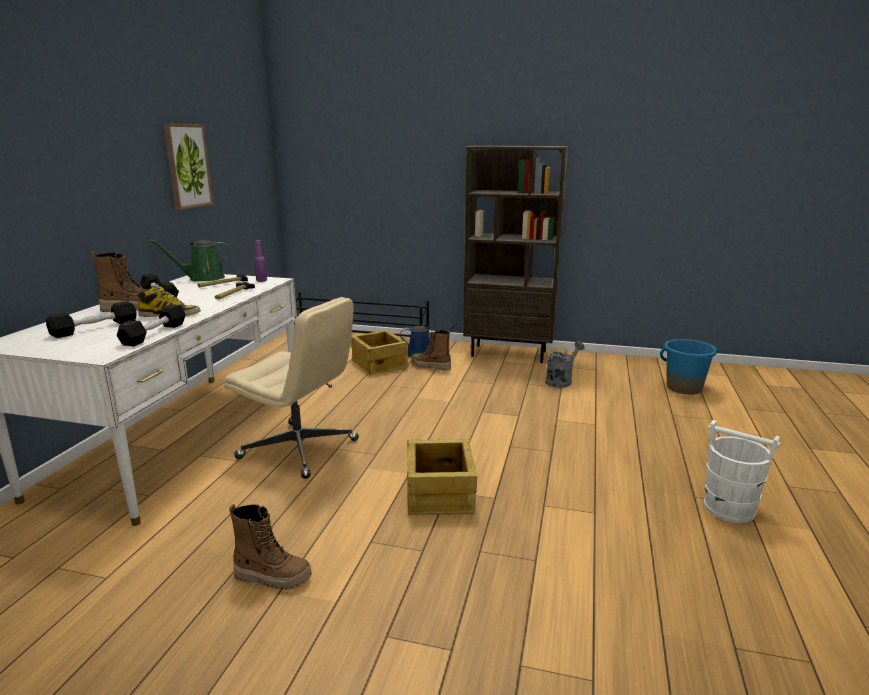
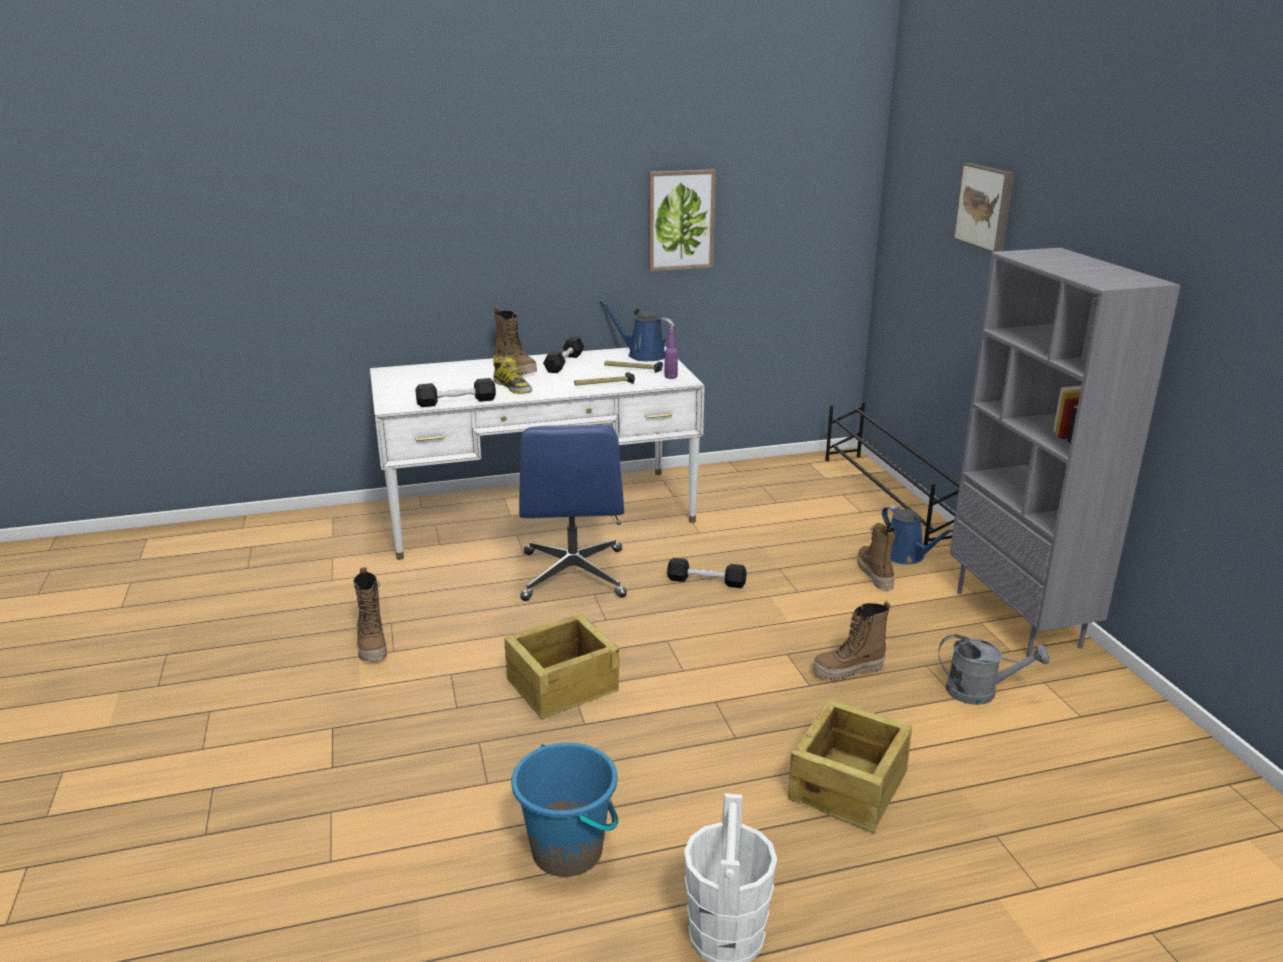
camera: 60 degrees right, 5 degrees up
black dumbbell [46,301,137,338] -> black dumbbell moved to [667,558,747,588]
green watering can [150,240,230,282] -> blue watering can [600,300,675,361]
beige office chair [224,297,359,479] -> blue office chair [519,425,627,601]
crate [351,330,409,375] -> crate moved to [788,699,912,834]
brown bookcase [463,146,568,363] -> grey bookcase [950,248,1181,657]
blue bucket [660,339,719,395] -> blue bucket moved to [511,742,618,877]
none -> boot [813,601,891,680]
none -> picture [953,163,1014,252]

